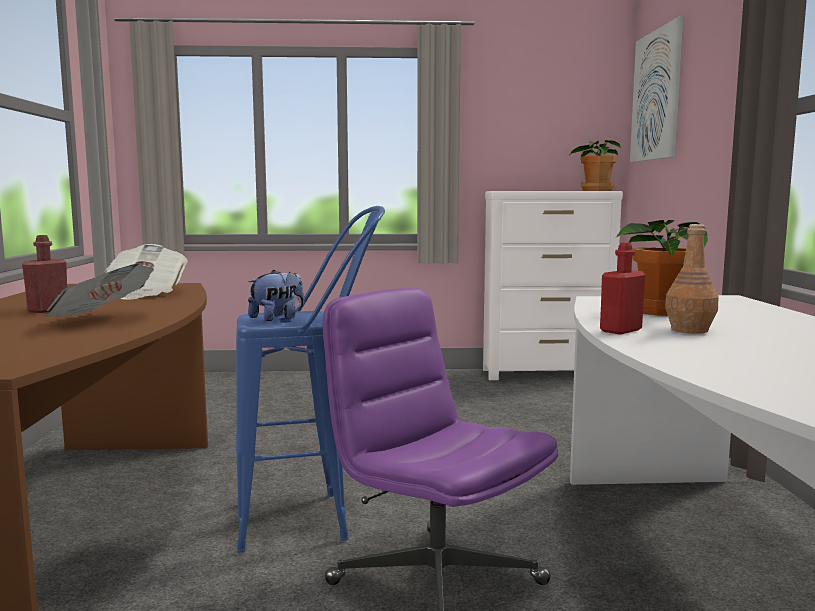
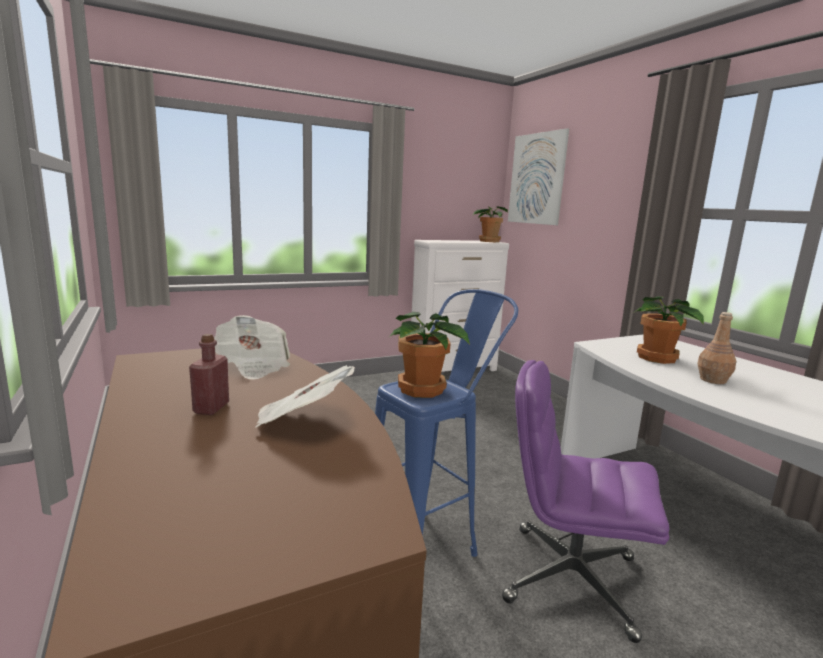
camera: 25 degrees left, 5 degrees up
plush toy [248,270,304,321] -> potted plant [389,312,470,398]
red bottle [600,242,645,334] -> none

